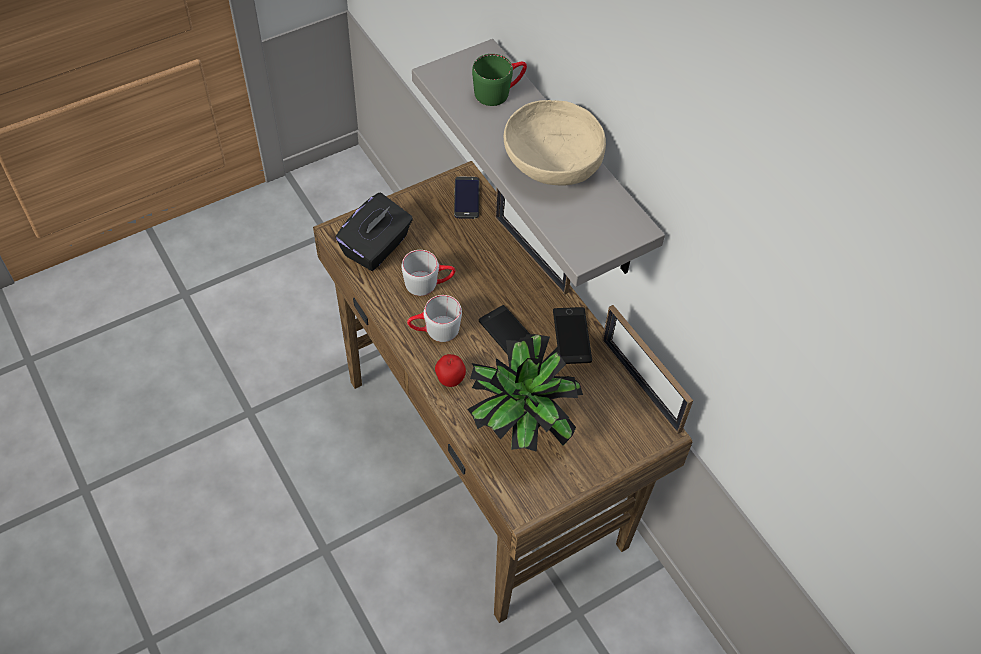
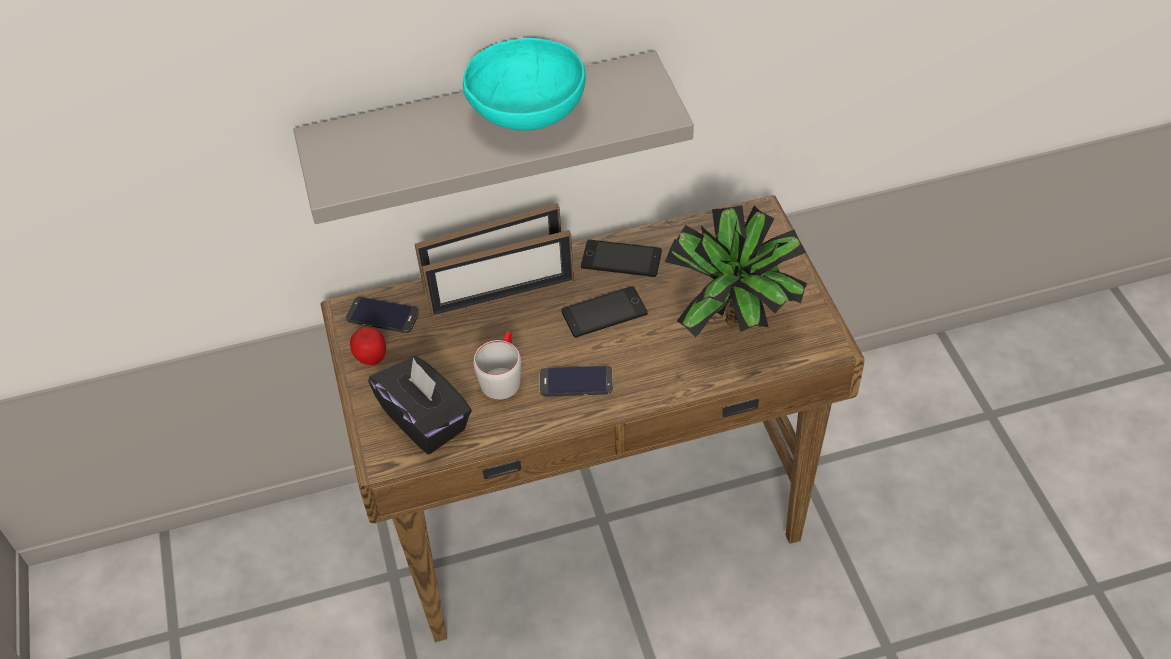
camera: 70 degrees left, 5 degrees down
grey mug [407,295,462,342] -> phone [540,366,613,397]
apple [435,354,466,387] -> apple moved to [350,327,386,365]
green mug [472,54,527,106] -> none
beige bowl [504,100,606,185] -> turquoise bowl [463,38,586,131]
picture frame [602,305,693,434] -> picture frame moved to [422,230,574,317]

